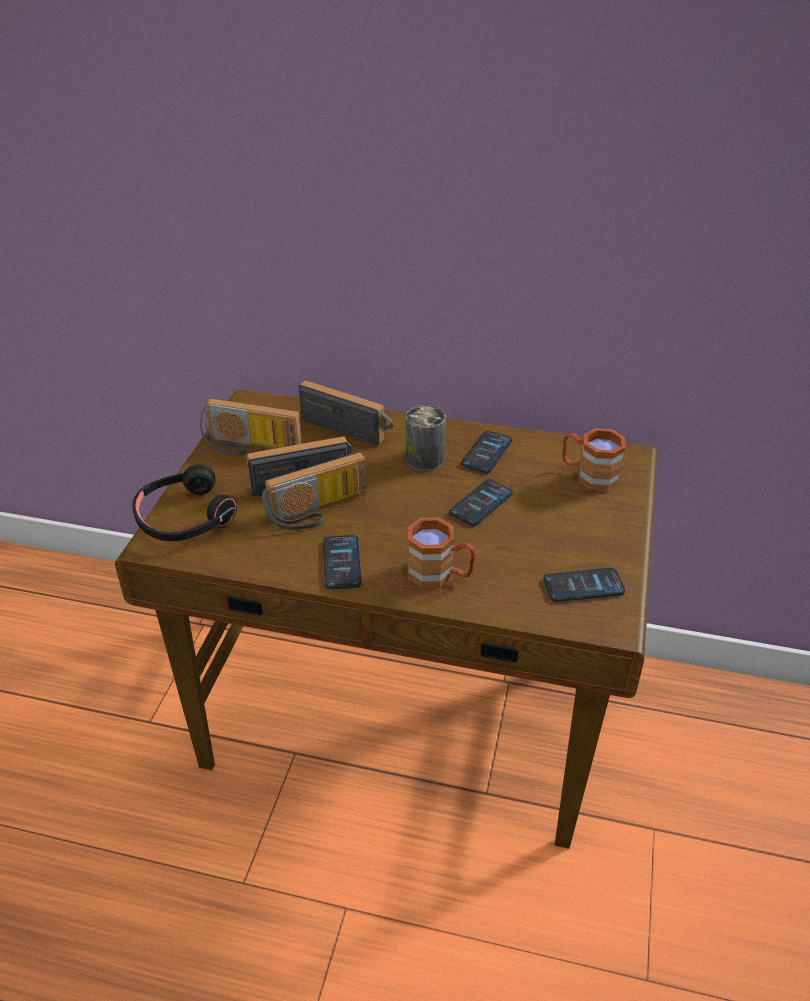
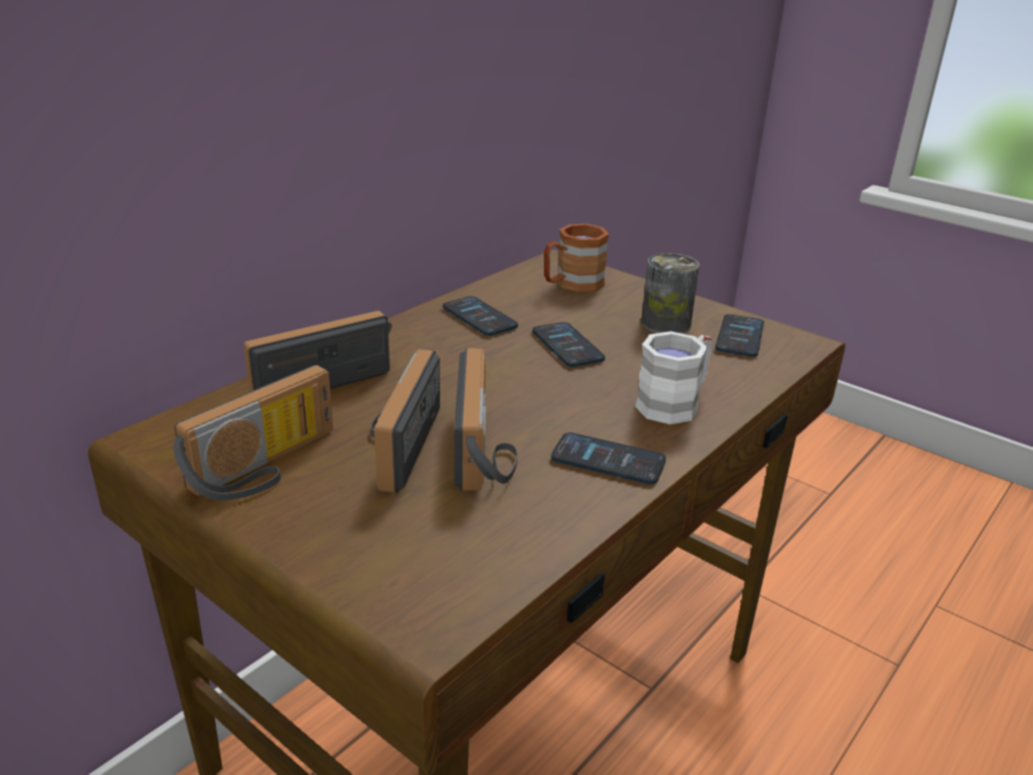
camera: 65 degrees left, 10 degrees down
black headphones [132,465,237,541] -> none
can [406,405,446,471] -> can moved to [641,253,699,334]
brown mug [407,517,476,589] -> white mug [635,331,712,425]

